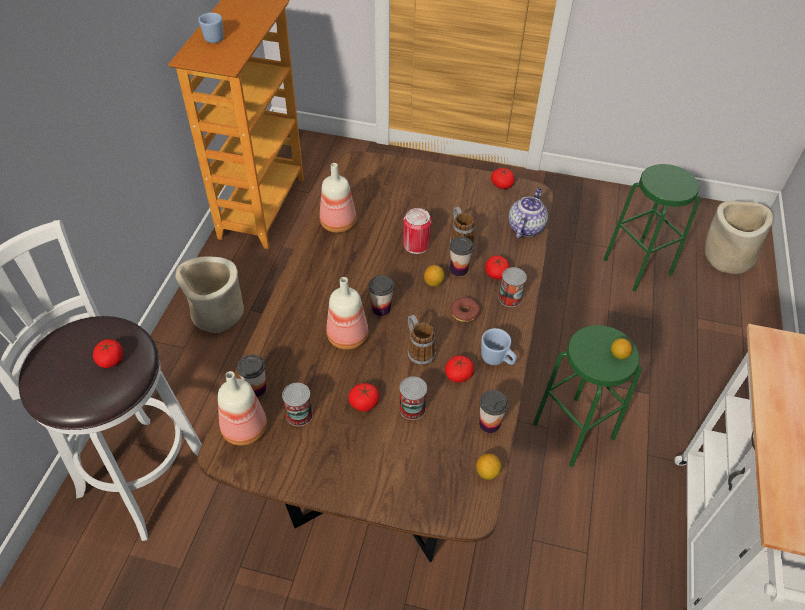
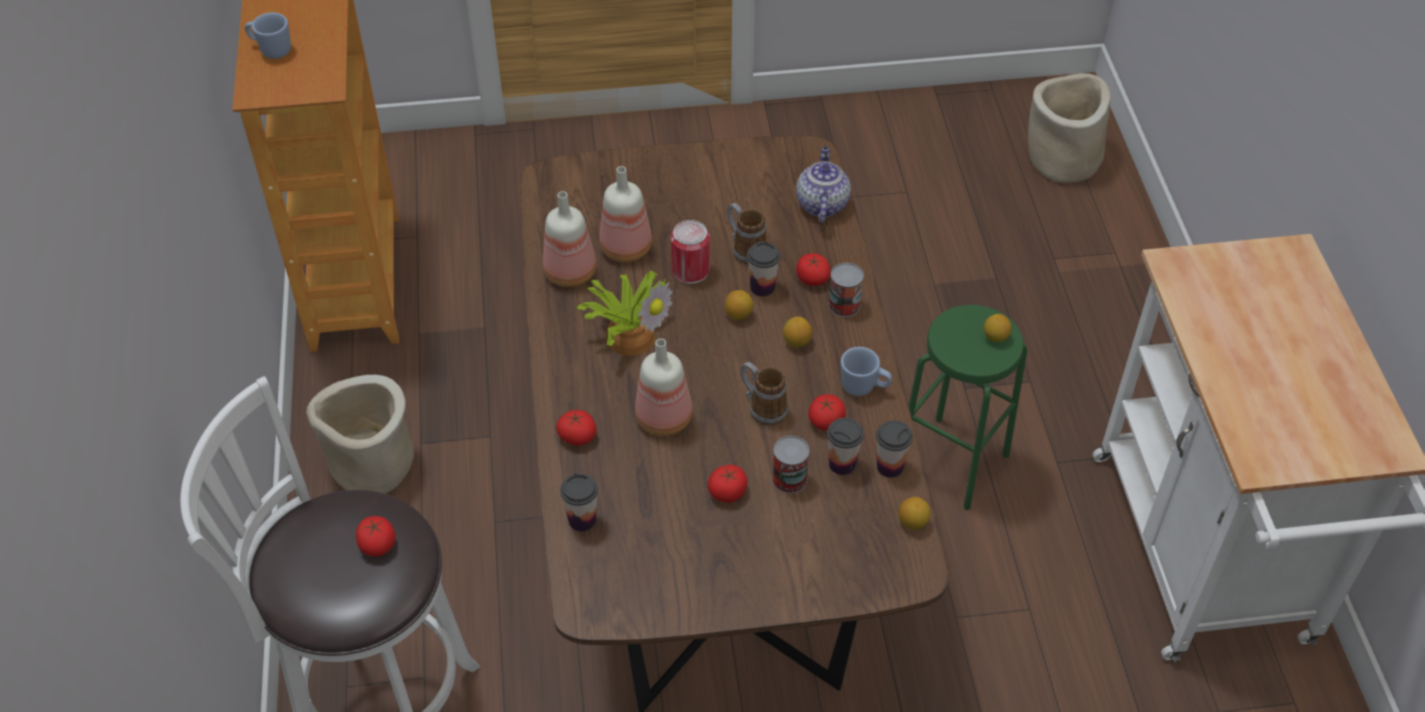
camera: 20 degrees left, 0 degrees up
bottle [218,371,267,446] -> bottle moved to [599,166,652,262]
can [282,383,313,426] -> none
cup [369,275,394,316] -> cup moved to [827,418,864,475]
donut [450,297,480,322] -> lemon [783,317,812,347]
tomato [491,167,515,189] -> tomato moved to [556,410,597,445]
green stool [603,164,700,292] -> none
none -> potted plant [575,271,673,356]

